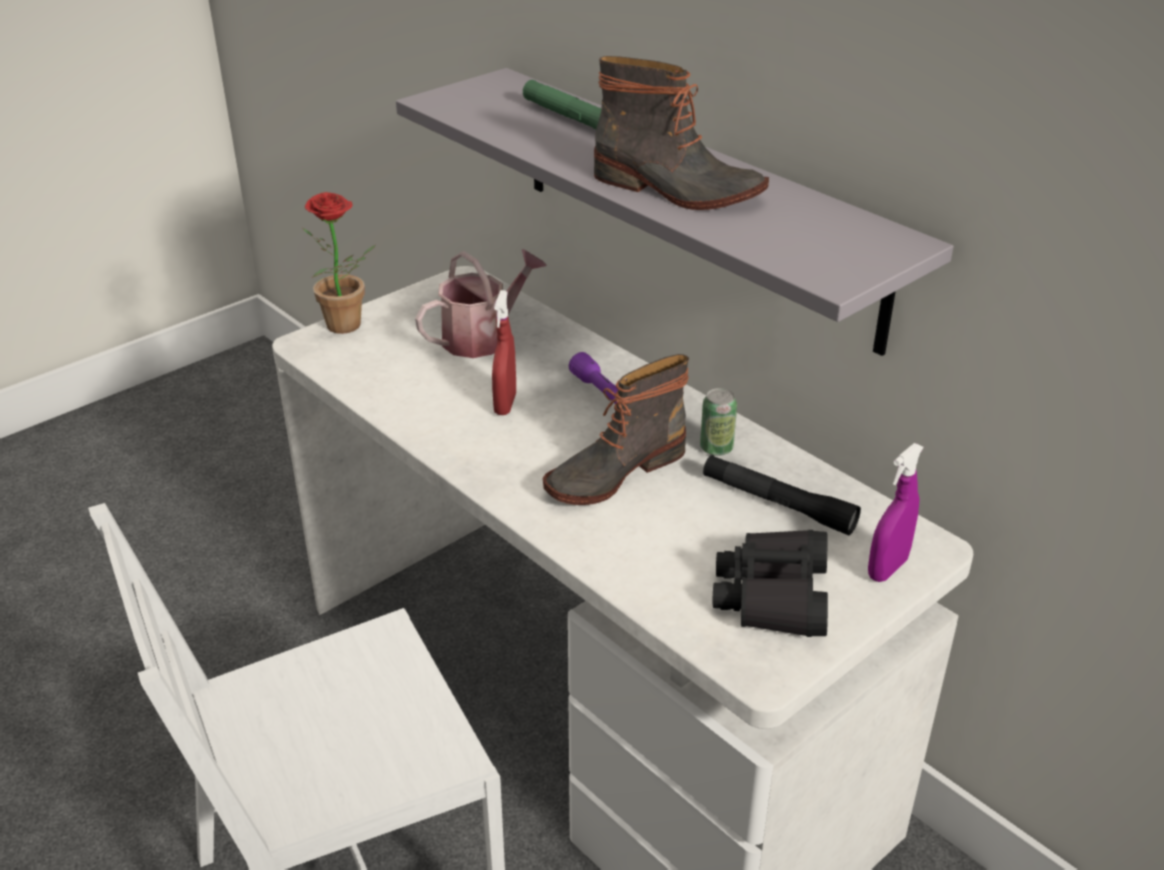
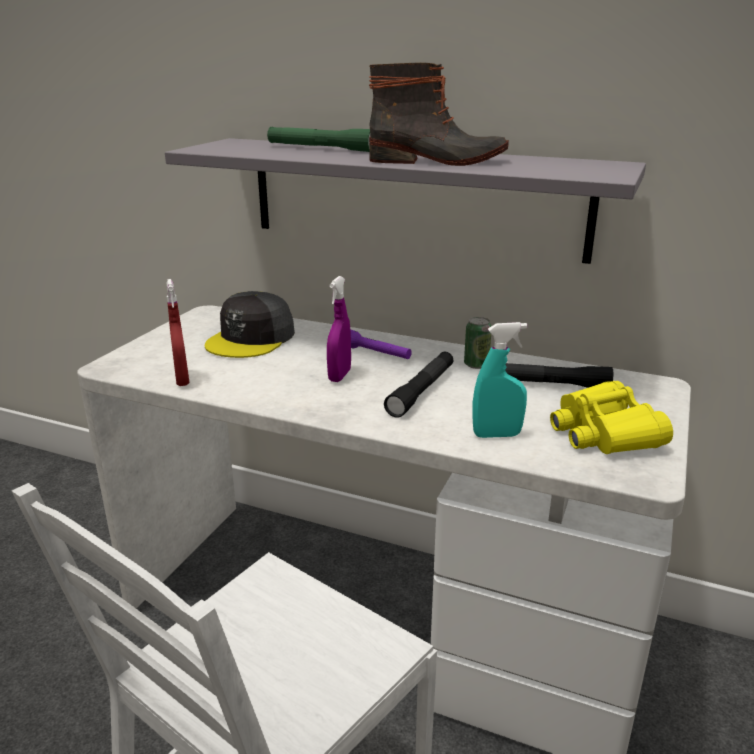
camera: 25 degrees left, 10 degrees down
potted plant [303,192,376,334] -> none
watering can [415,249,547,358] -> grey cap [205,291,295,358]
red spray bottle [492,290,516,415] -> red spray bottle moved to [166,279,190,386]
boot [543,354,690,505] -> black flashlight [384,352,454,418]
black binoculars [713,530,828,637] -> yellow binoculars [550,381,673,454]
purple spray bottle [868,443,924,582] -> purple spray bottle moved to [327,276,351,382]
none -> turquoise spray bottle [473,322,527,438]

